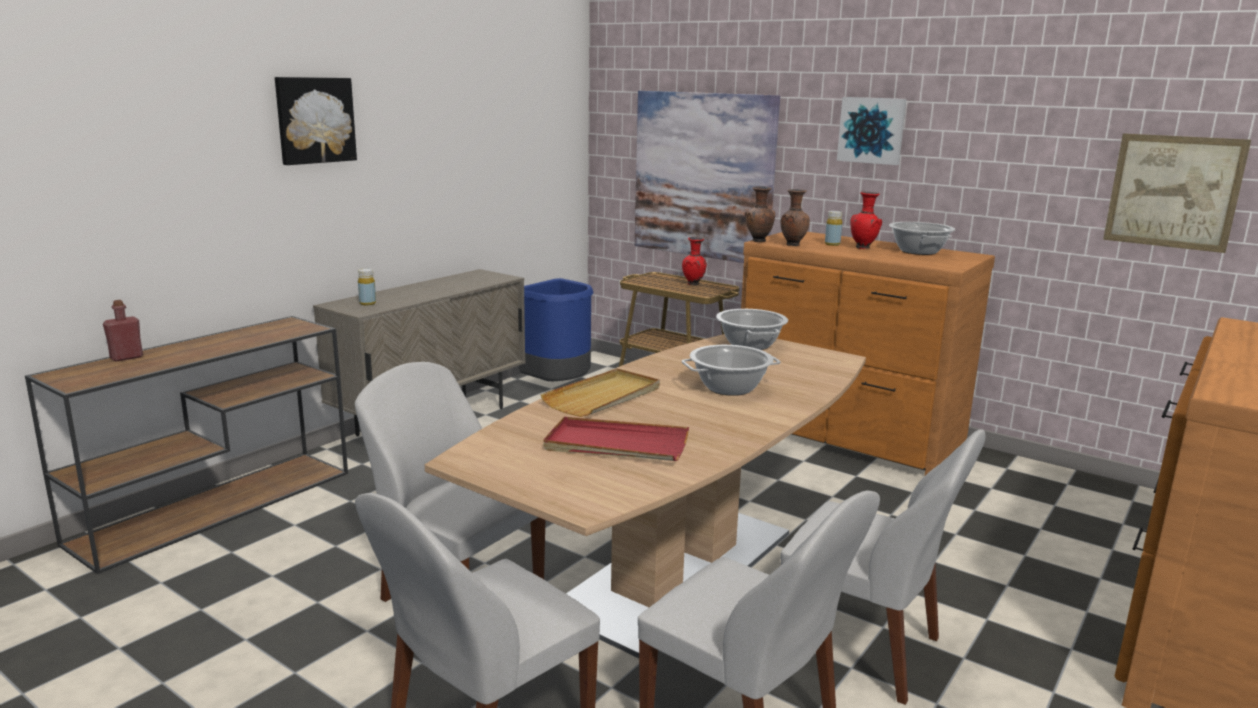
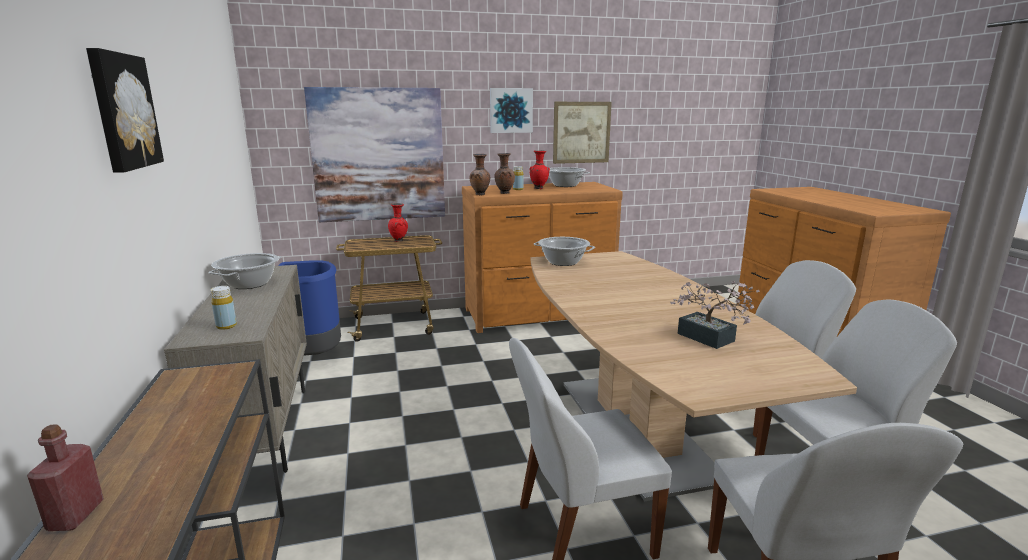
camera: 50 degrees left, 0 degrees up
beige tray [540,368,660,417] -> none
red tray [544,417,689,461] -> potted plant [670,281,759,349]
cooking pot [681,345,781,396] -> cooking pot moved to [208,253,281,289]
picture [1103,134,1251,253] -> picture moved to [553,102,612,164]

